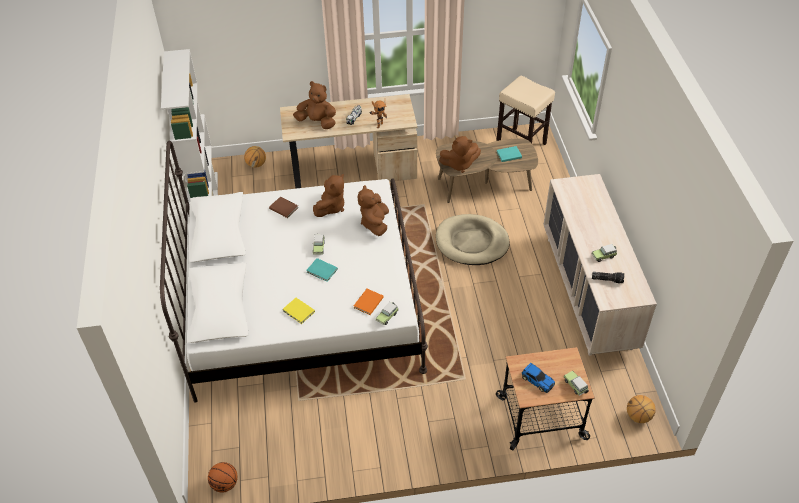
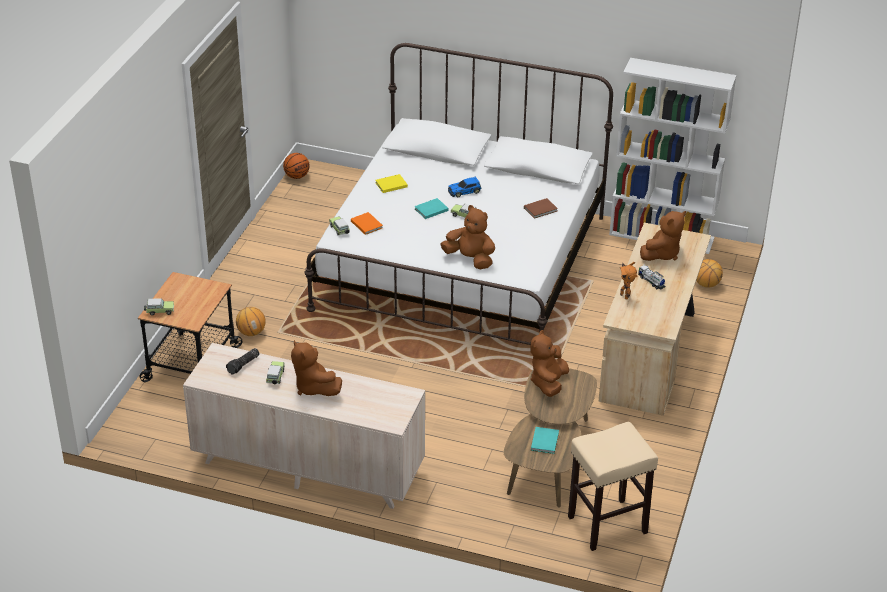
camera: 115 degrees right, 10 degrees down
brown plush toy [313,174,344,217] -> brown plush toy moved to [291,340,342,396]
beige dog bed [436,214,510,265] -> none
toy car [521,363,555,393] -> toy car moved to [448,176,481,197]
basketball [627,395,656,423] -> basketball moved to [236,307,266,336]

